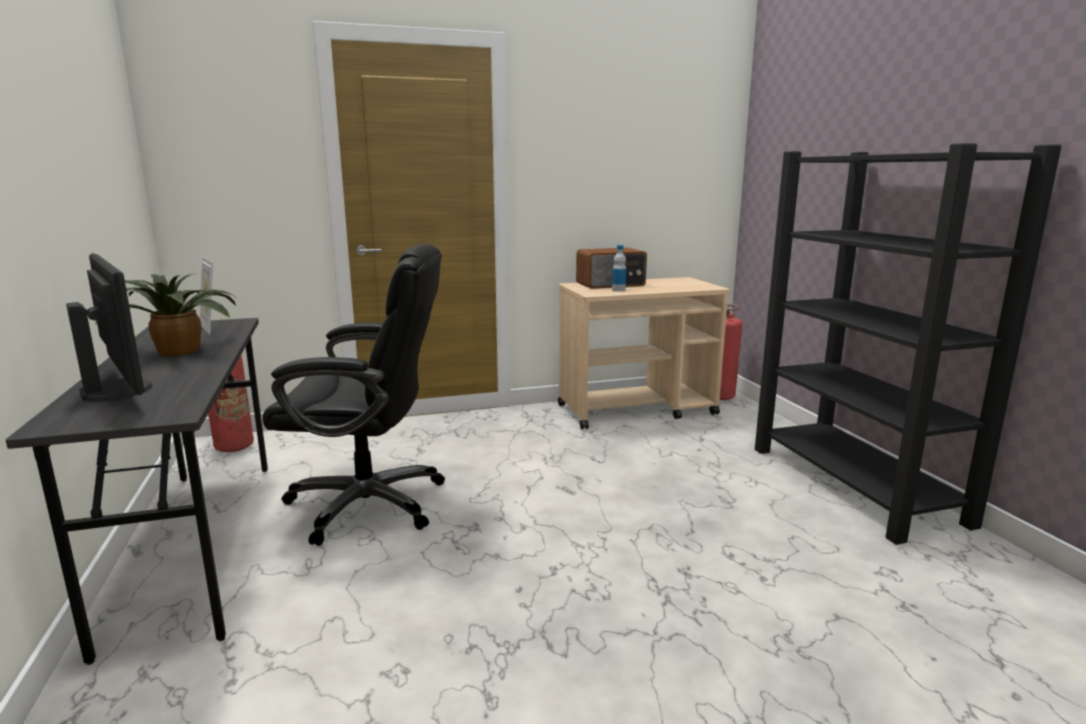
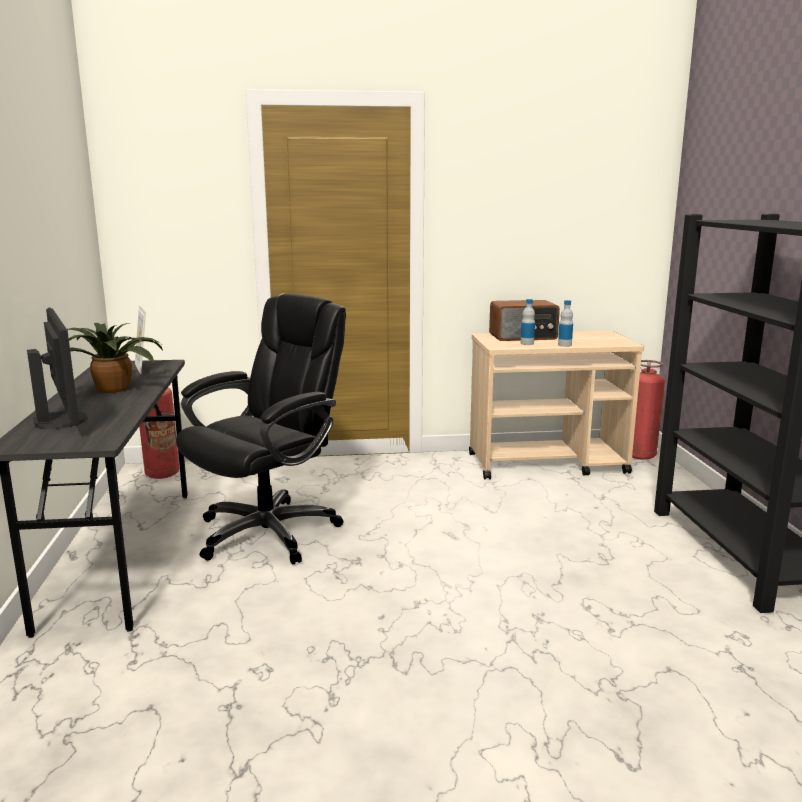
camera: 10 degrees right, 0 degrees up
black office chair [262,244,445,546] -> black office chair turned 60 degrees counterclockwise [176,294,346,564]
none -> bottle [558,300,573,347]

